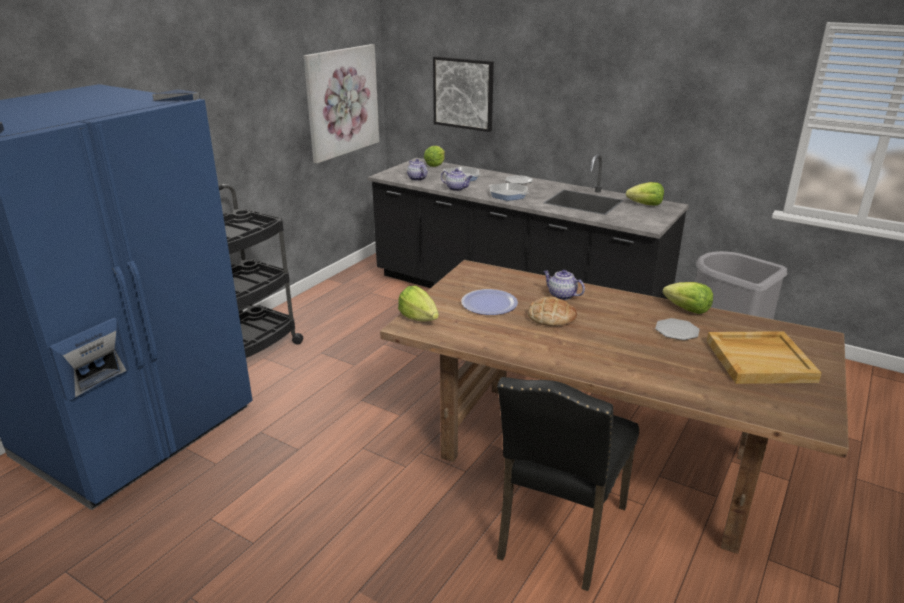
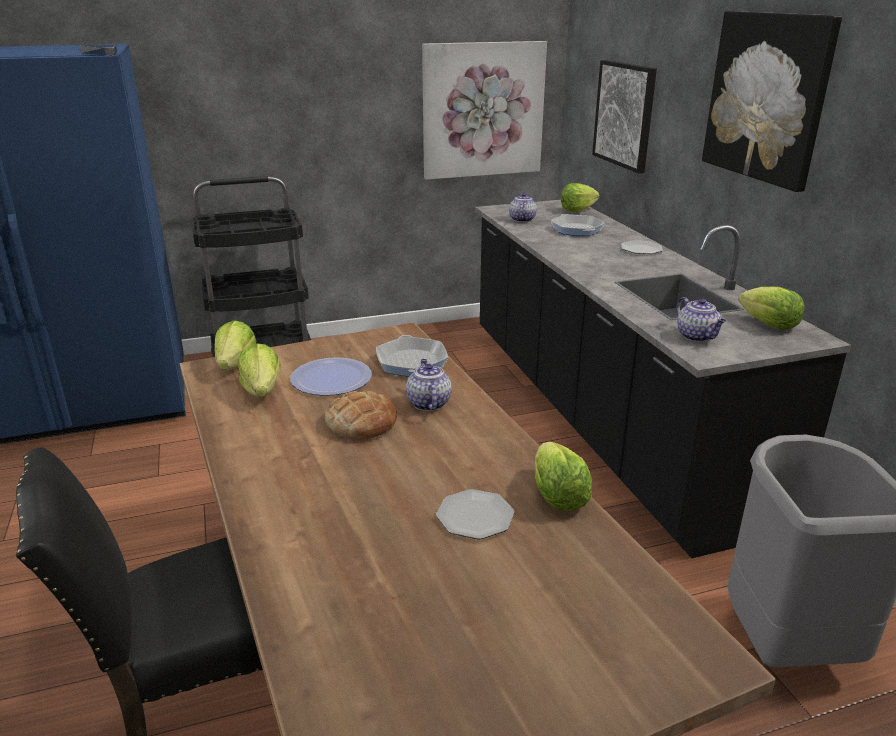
camera: 40 degrees right, 0 degrees up
teapot [441,168,473,191] -> teapot moved to [676,297,726,342]
frying pan [489,183,529,201] -> frying pan moved to [376,335,448,377]
beige tray [707,331,822,384] -> none
none -> lettuce [238,343,281,397]
none -> picture [702,11,842,192]

